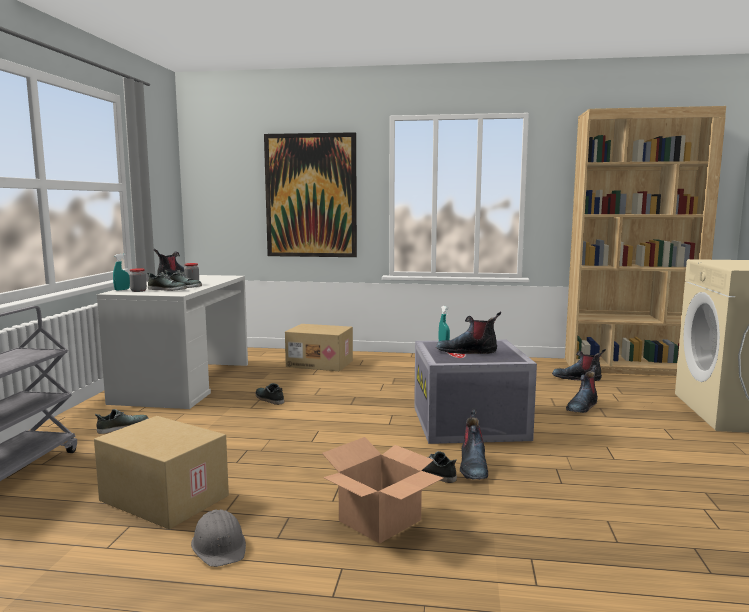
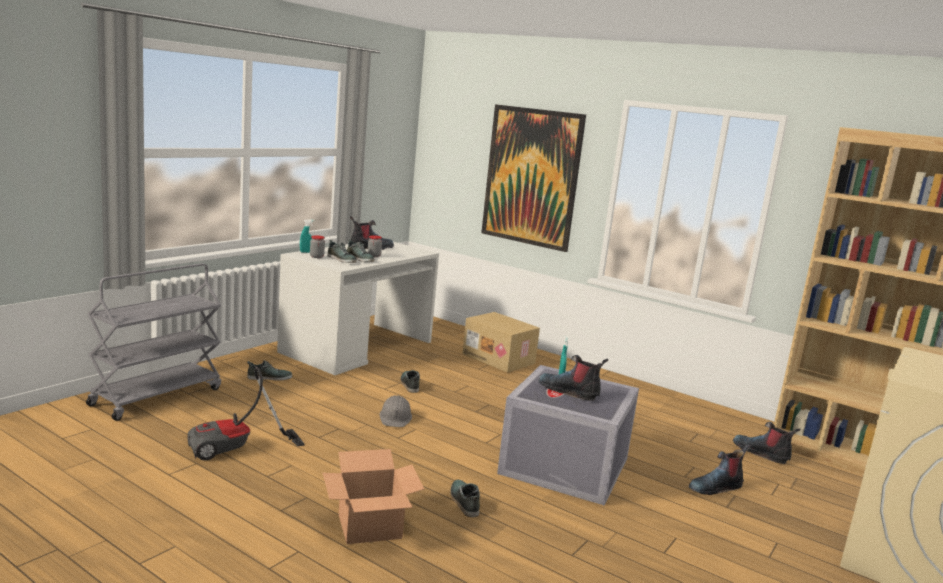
camera: 25 degrees right, 5 degrees up
cardboard box [94,416,229,529] -> vacuum cleaner [187,366,305,460]
grey hard hat [191,510,246,567] -> grey hard hat moved to [380,395,412,427]
boot [460,408,488,480] -> none

